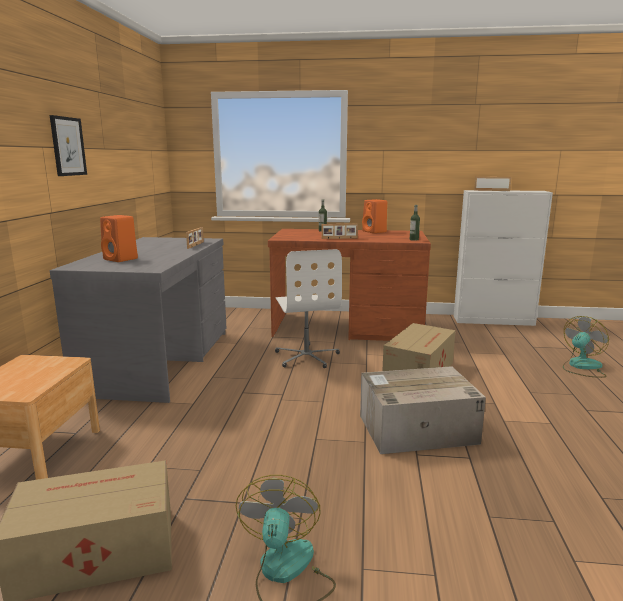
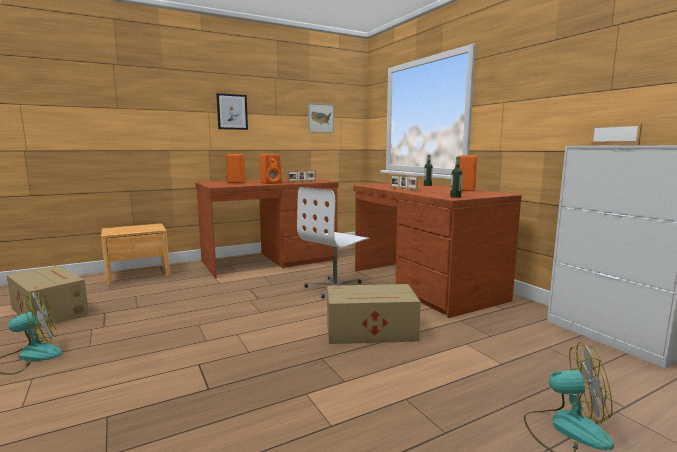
camera: 55 degrees right, 5 degrees down
grey desk [50,237,226,403] -> brown desk [195,179,339,278]
cardboard box [360,366,486,454] -> none
none -> orange speaker [260,154,282,184]
none -> picture [308,103,334,133]

